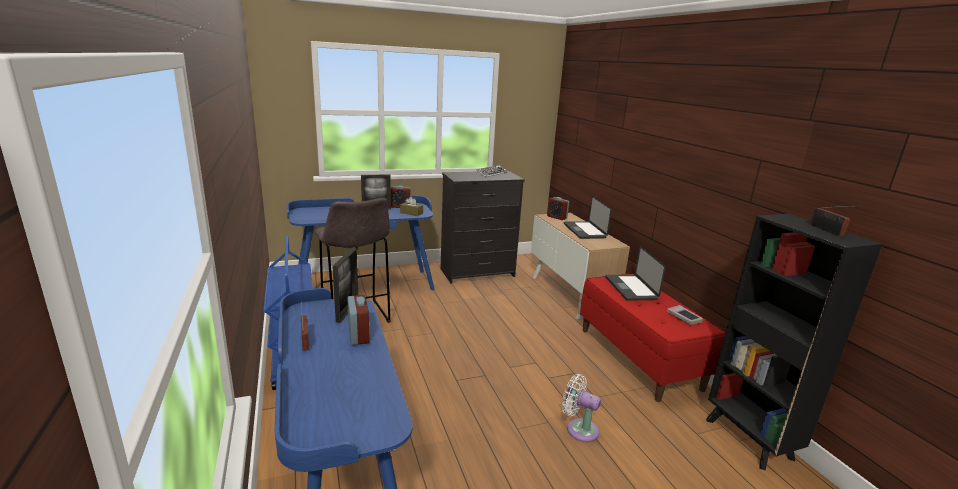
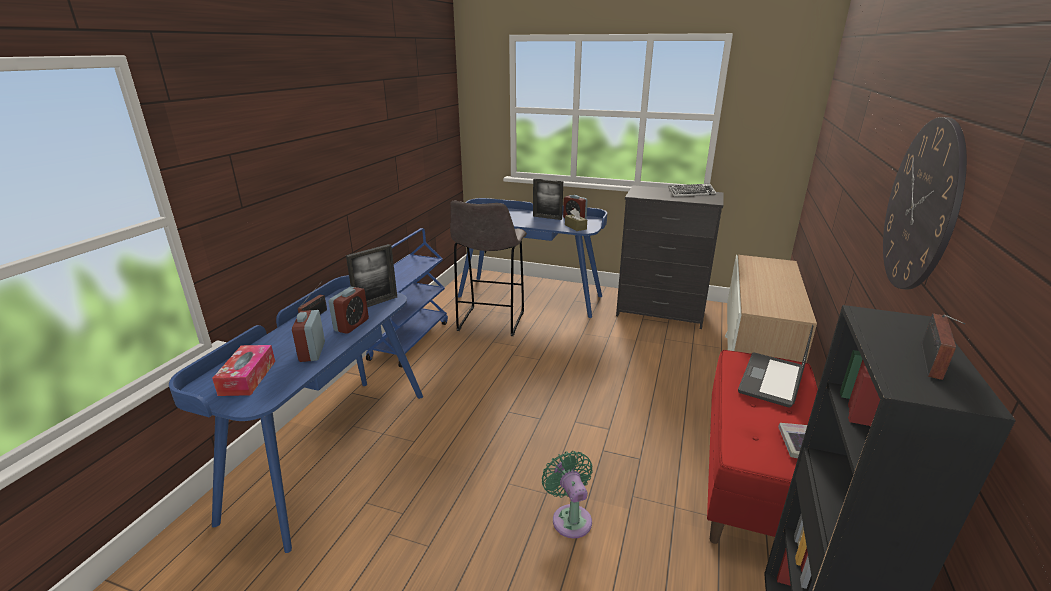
camera: 40 degrees right, 5 degrees up
alarm clock [547,197,569,220] -> alarm clock moved to [292,310,325,362]
white fan [562,374,601,442] -> green fan [542,451,593,538]
laptop [564,196,612,239] -> none
none -> tissue box [212,345,275,396]
none -> wall clock [883,117,967,290]

